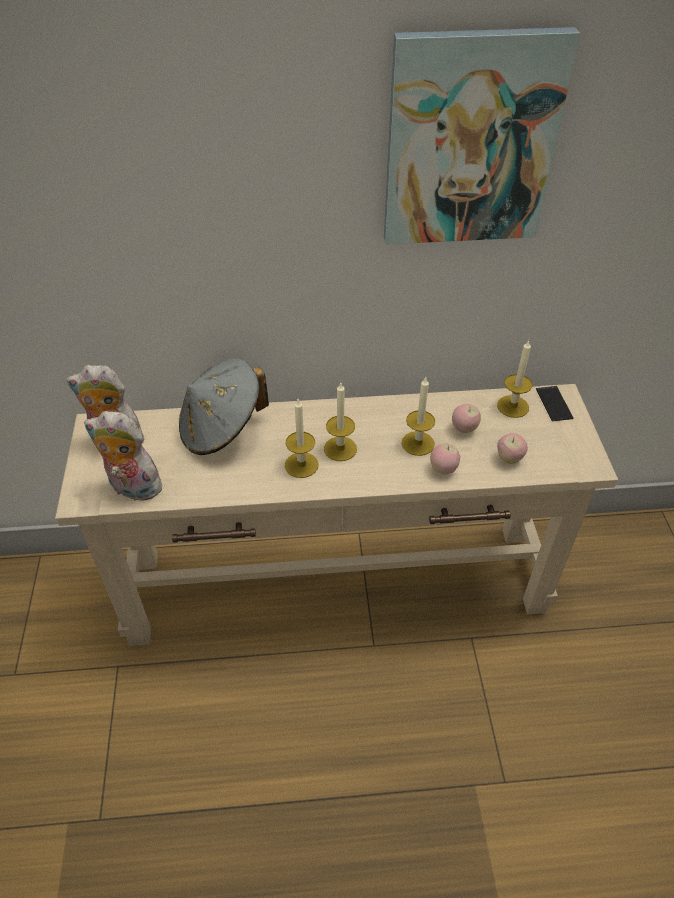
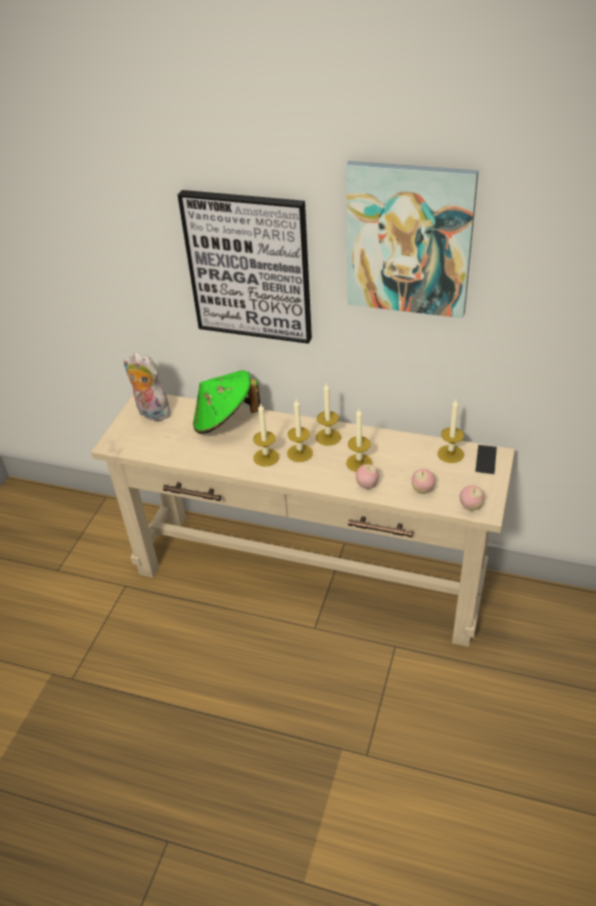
camera: 25 degrees right, 5 degrees down
plush toy [84,411,165,501] -> none
grey hat [179,358,269,455] -> green hat [193,370,260,434]
apple [452,404,481,433] -> apple moved to [460,486,484,510]
none -> picture [178,190,312,344]
none -> candle [316,383,341,446]

